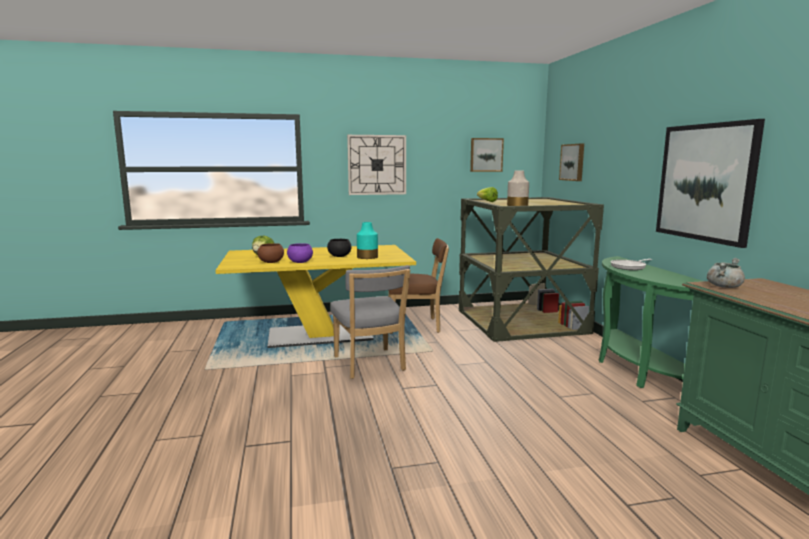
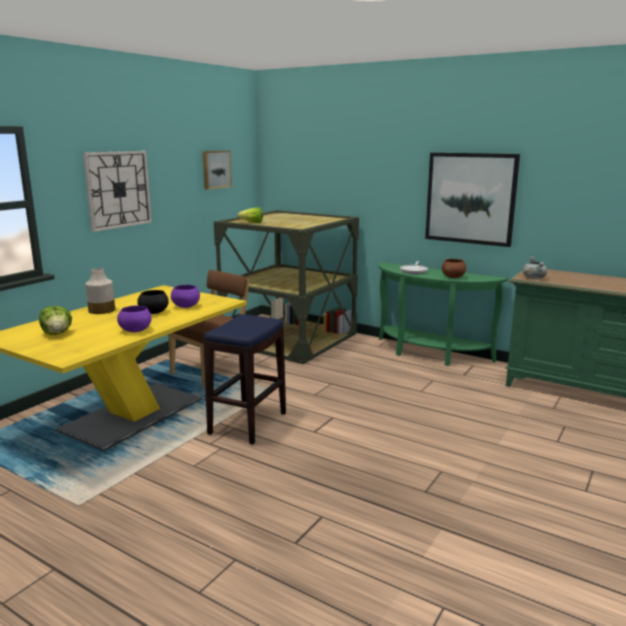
camera: 45 degrees left, 5 degrees up
brown bowl [257,243,284,263] -> brown bowl moved to [442,259,466,278]
grey chair [330,265,410,379] -> stool [203,314,286,444]
turquoise vase [357,222,378,259] -> purple bowl [171,285,200,308]
beige vase [507,171,529,206] -> beige vase moved to [85,268,115,314]
picture [559,144,584,181] -> none

